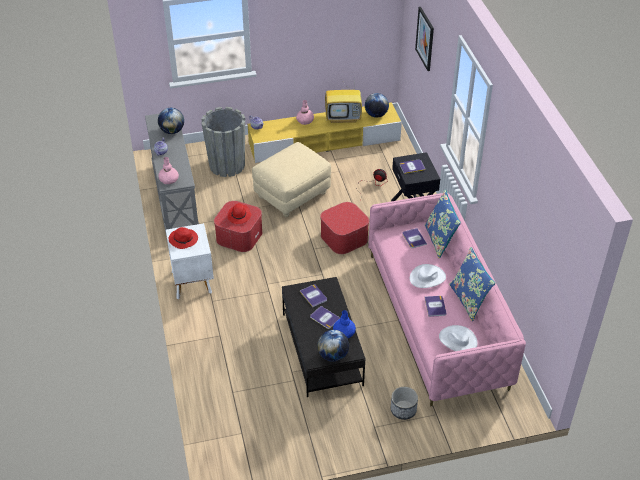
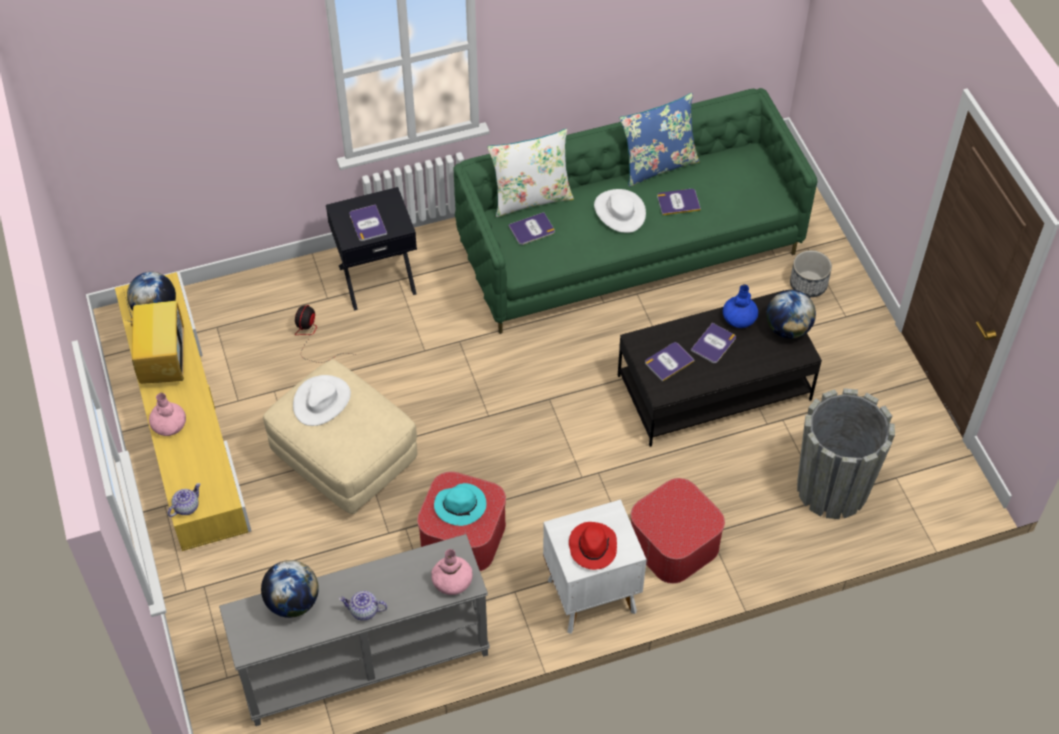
camera: 95 degrees left, 10 degrees up
grey planter [201,107,245,177] -> grey planter moved to [797,388,895,519]
red hat [228,203,252,224] -> turquoise hat [434,483,486,526]
ottoman [320,202,369,254] -> ottoman moved to [631,478,725,584]
pink sofa [368,193,526,406] -> green sofa [453,88,817,334]
picture [415,7,434,71] -> none
blue pillow [425,190,461,259] -> white pillow [487,129,574,217]
white hat [439,325,477,351] -> white hat moved to [293,375,351,426]

